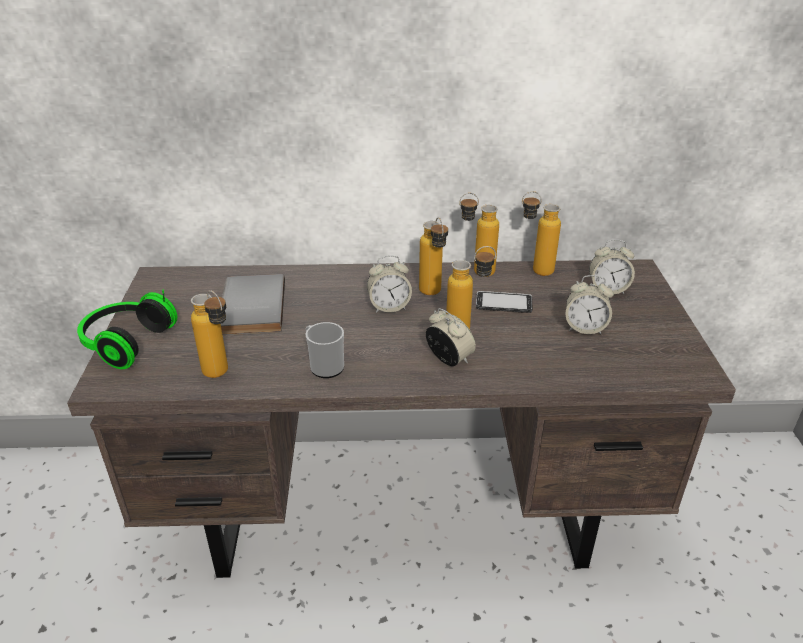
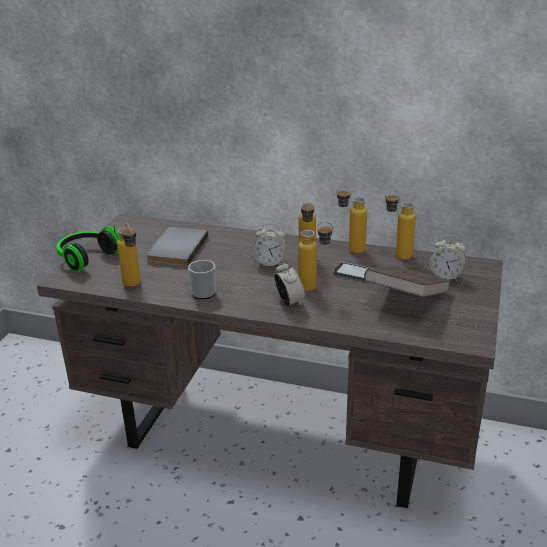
camera: 20 degrees right, 5 degrees down
alarm clock [566,275,614,335] -> brown book [364,266,451,297]

